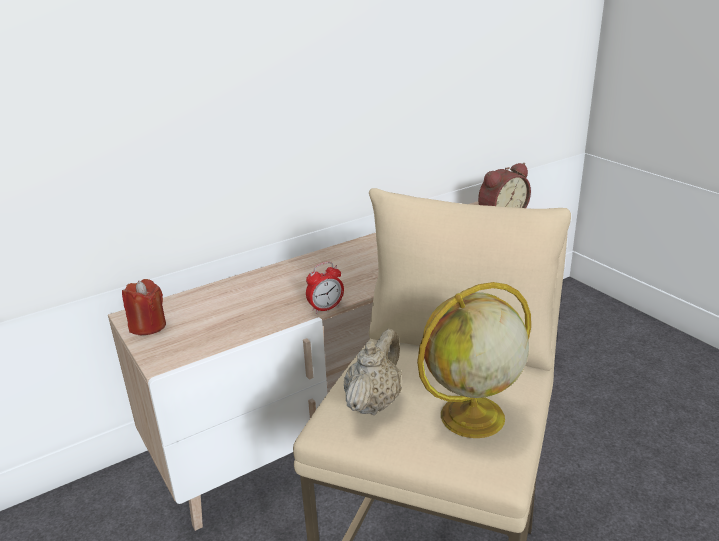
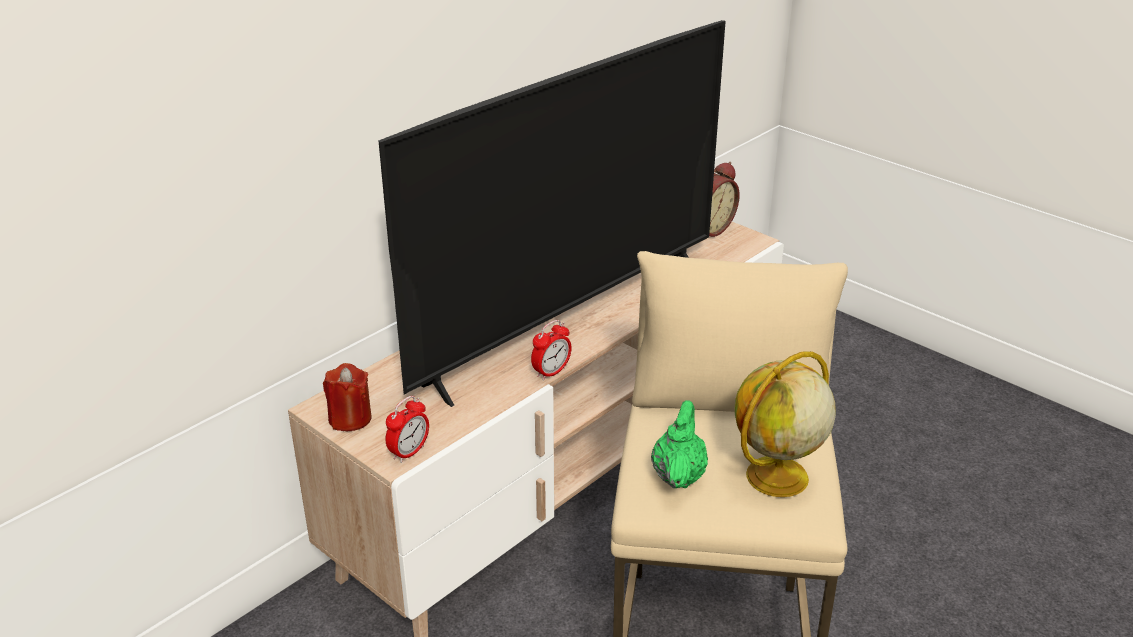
camera: 15 degrees left, 5 degrees up
beige teapot [344,329,402,415] -> green teapot [651,400,708,488]
none -> television [379,20,726,407]
none -> alarm clock [385,396,429,463]

